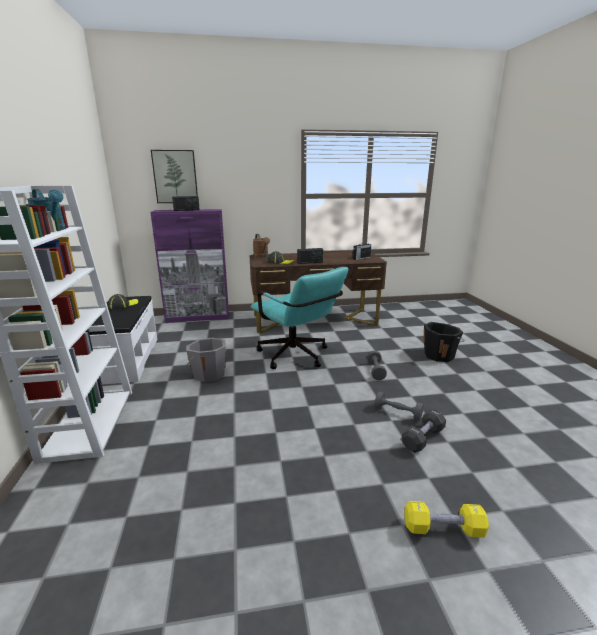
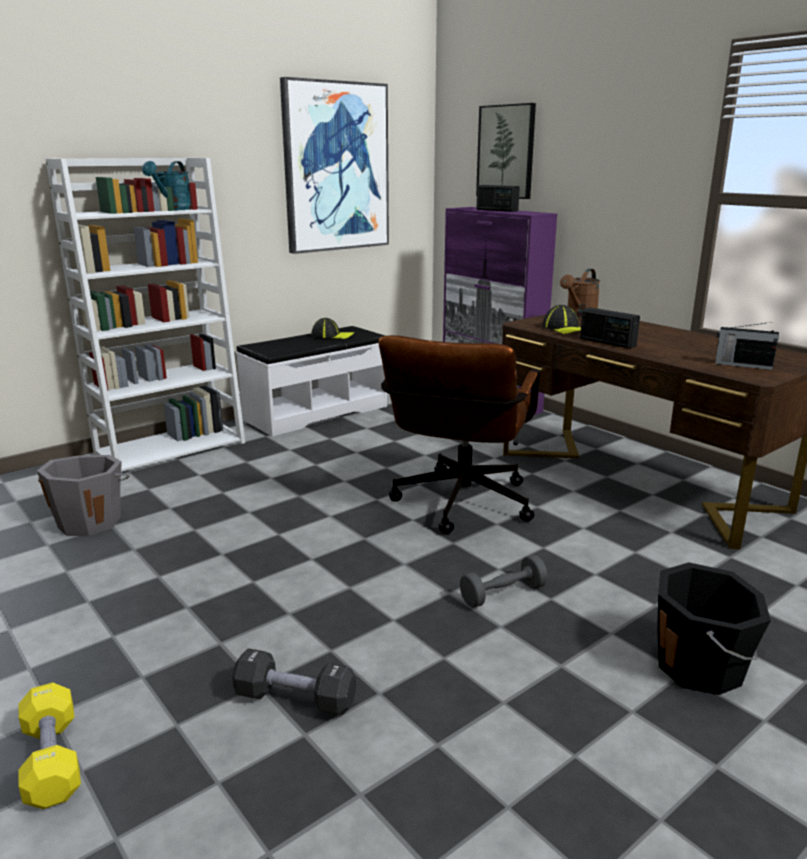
camera: 60 degrees right, 0 degrees up
grey bucket [186,338,226,382] -> grey bucket moved to [37,455,130,536]
turquoise office chair [251,267,348,369] -> brown office chair [379,335,540,534]
grey dumbbell [375,392,424,421] -> none
none -> picture [280,77,389,254]

